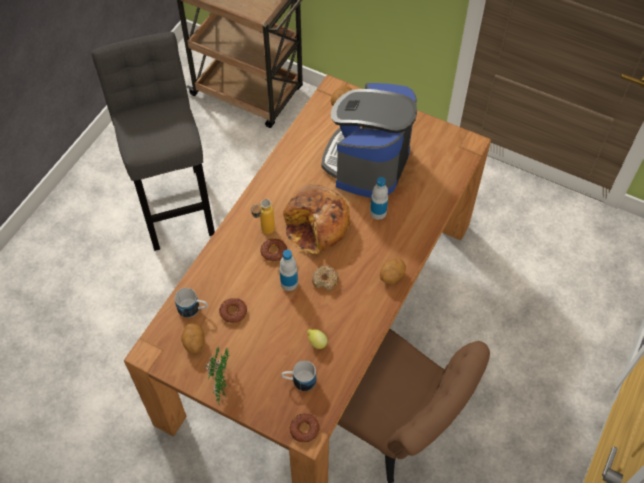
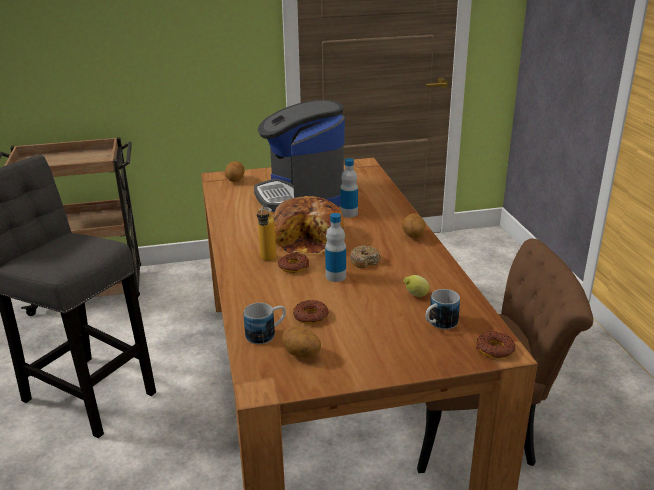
camera: 40 degrees left, 30 degrees down
potted plant [206,347,229,405] -> none

